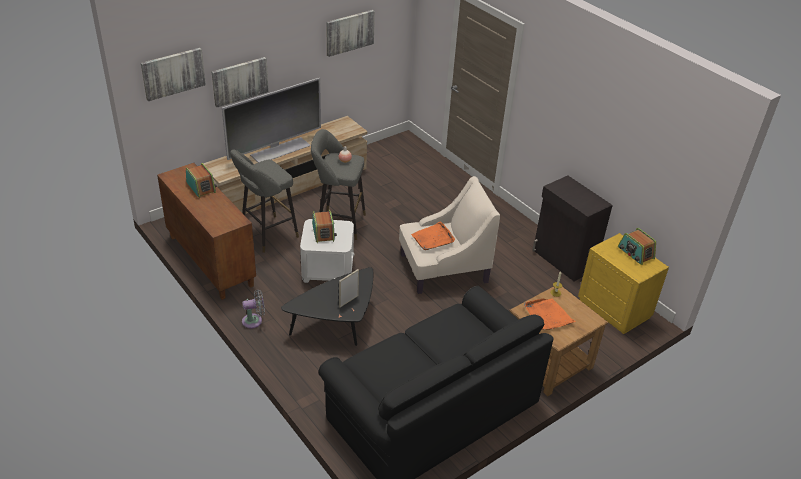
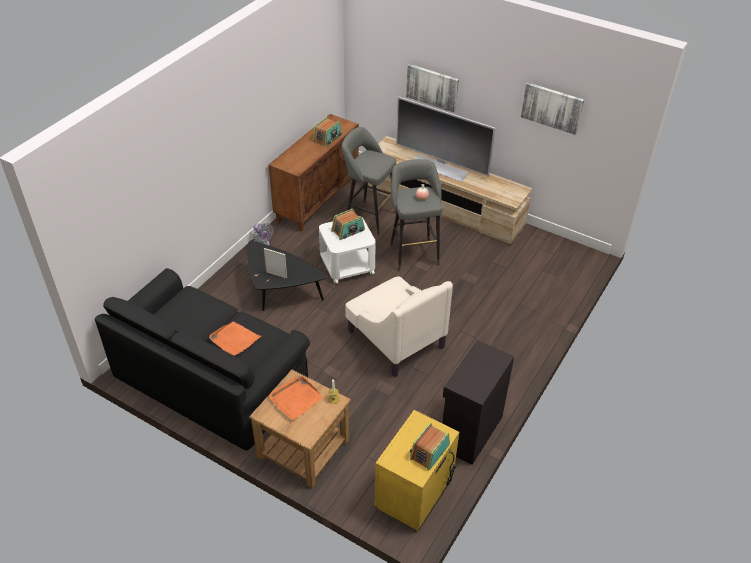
camera: 70 degrees right, 5 degrees up
picture [141,48,206,101] -> none
orange tray [411,221,455,250] -> orange tray moved to [209,321,261,355]

